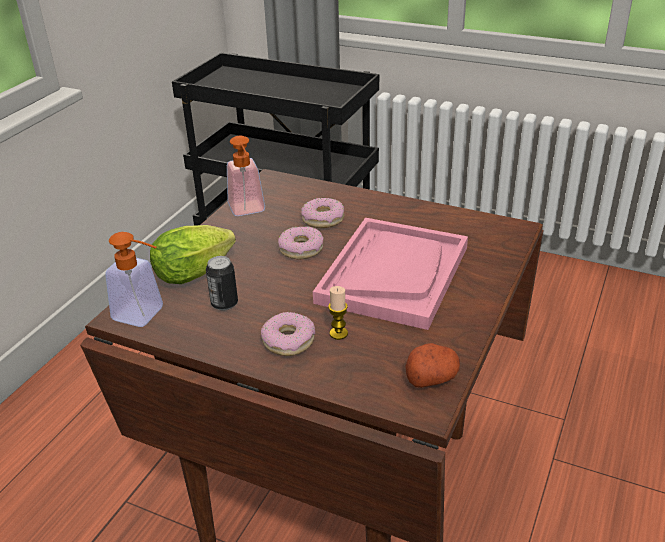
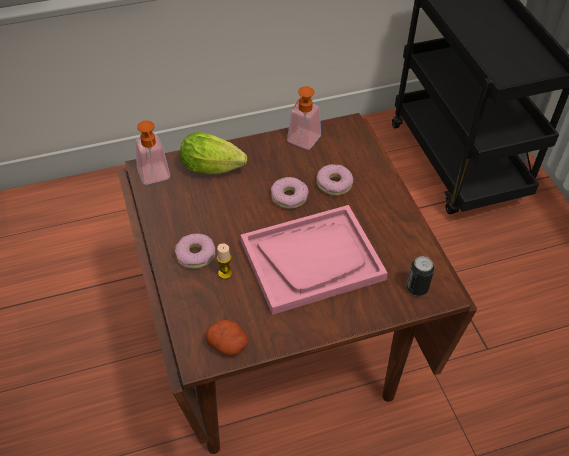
camera: 45 degrees right, 15 degrees up
can [206,256,238,310] -> can moved to [407,256,434,296]

